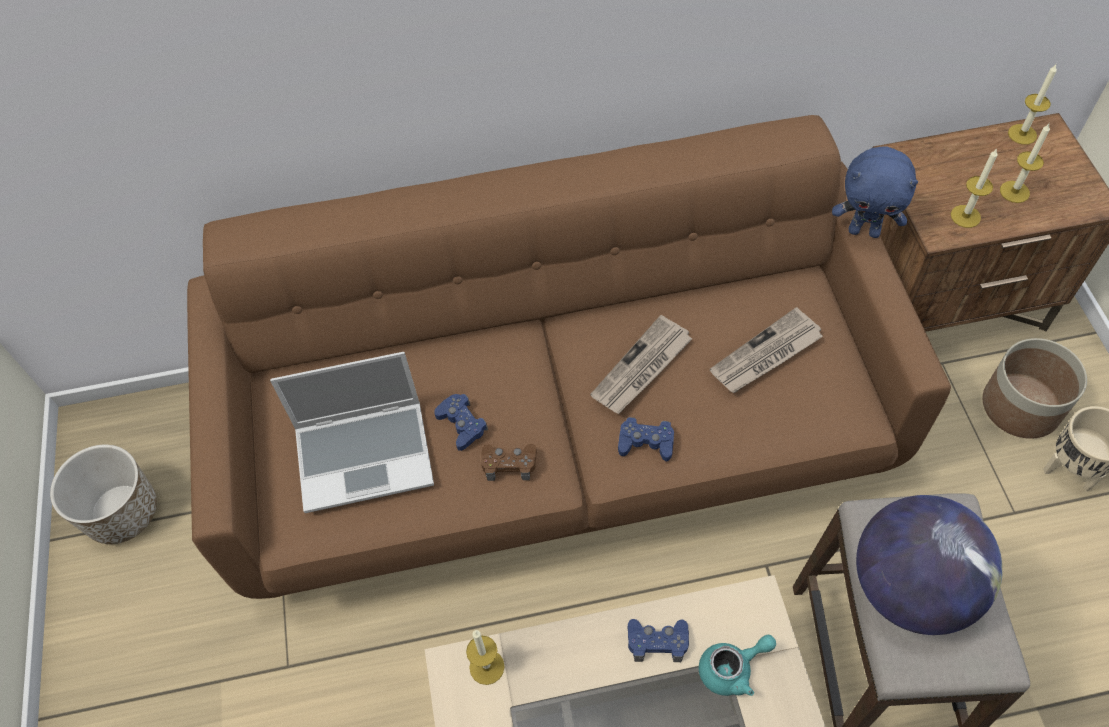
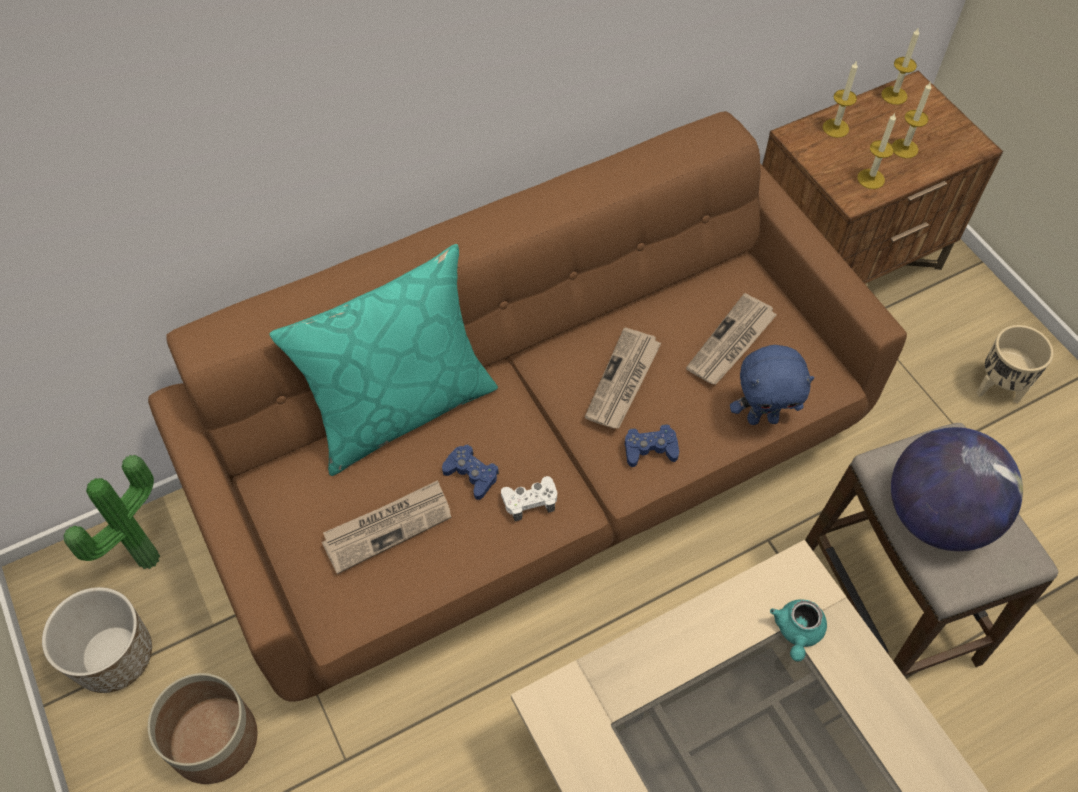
camera: 20 degrees left, 0 degrees up
laptop [270,352,434,513] -> newspaper [322,480,452,574]
candle [466,630,505,685] -> candle moved to [823,62,858,138]
brown game controller [481,444,537,481] -> white game controller [501,476,557,521]
blue game controller [628,619,689,662] -> none
turquoise teapot [699,635,776,696] -> turquoise teapot turned 150 degrees clockwise [770,599,827,662]
blue plush toy [832,147,918,238] -> blue plush toy moved to [730,345,815,425]
planter [983,338,1087,439] -> planter moved to [148,673,257,784]
none -> potted plant [63,455,160,569]
none -> turquoise pillow [269,244,498,476]

